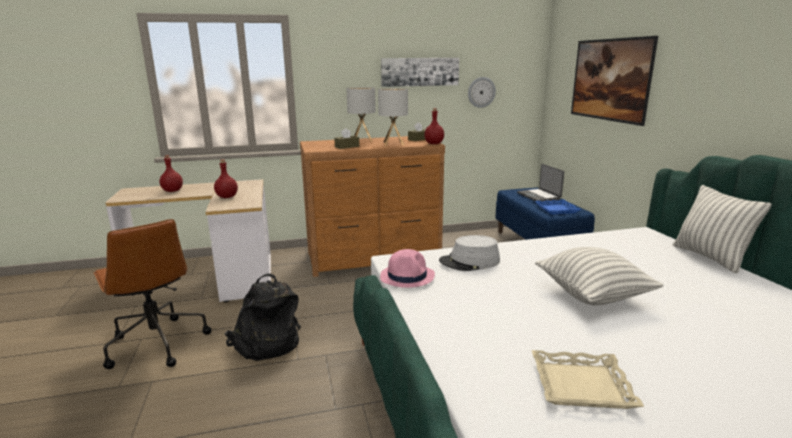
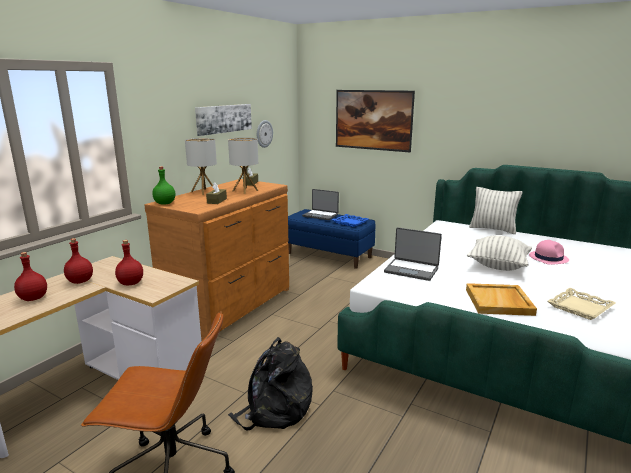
camera: 45 degrees left, 0 degrees up
pink hat [380,249,435,288] -> pink hat moved to [529,240,569,265]
red bottle [424,108,444,144] -> red bottle moved to [64,238,93,284]
grey hat [439,235,500,271] -> laptop [384,227,442,281]
none -> green bottle [152,166,175,205]
none -> beige tray [466,283,537,316]

